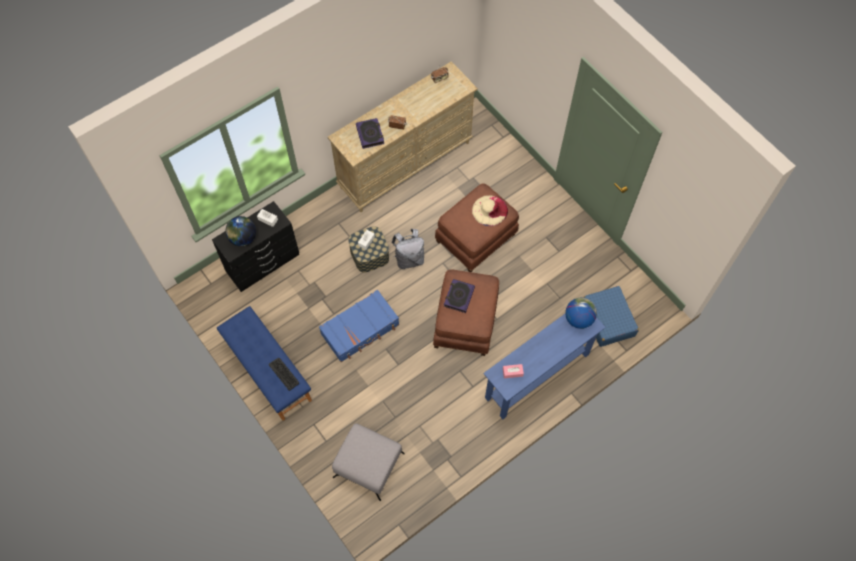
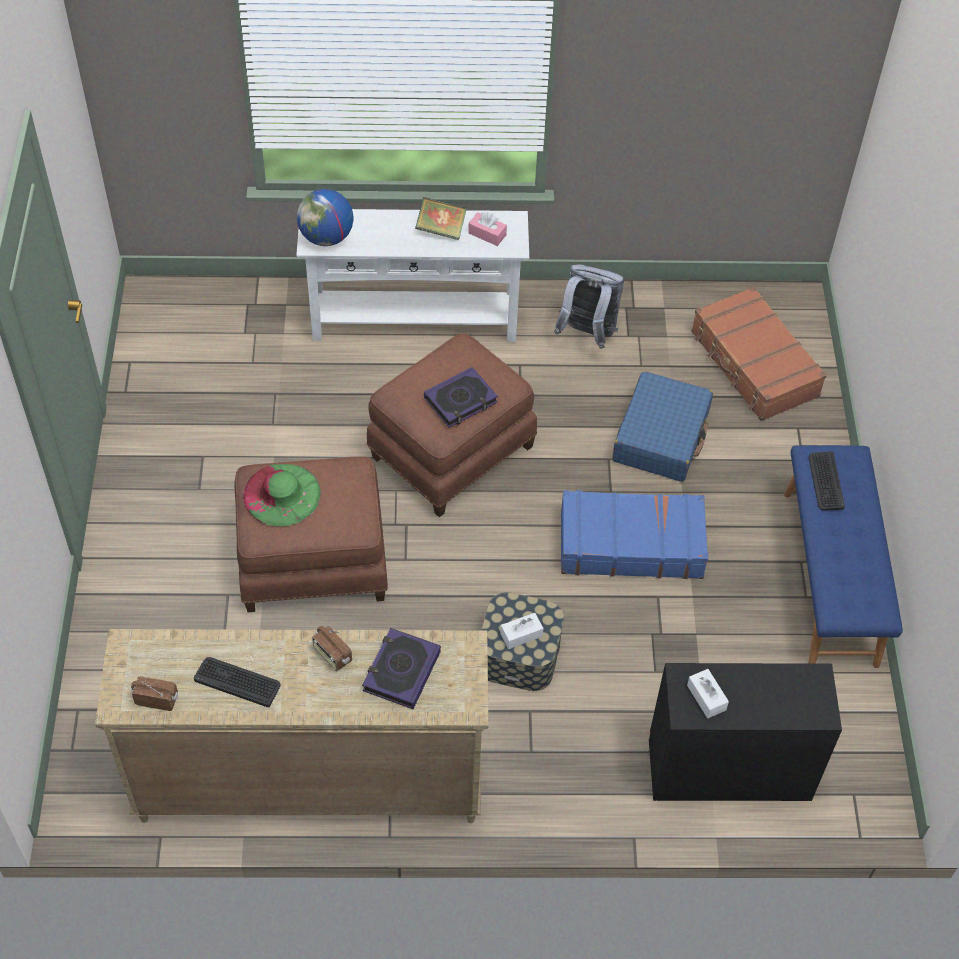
camera: 145 degrees left, 10 degrees down
globe [225,216,256,246] -> none
grey ottoman [332,424,405,501] -> brown suitcase [691,286,827,421]
grey backpack [391,229,425,269] -> grey backpack moved to [554,264,624,349]
beige hat [472,195,508,226] -> green hat [243,464,321,526]
blue console table [483,314,606,419] -> white console table [296,209,529,343]
blue suitcase [583,286,639,347] -> blue suitcase moved to [613,371,713,482]
none -> keyboard [194,657,281,707]
none -> book [415,197,467,240]

